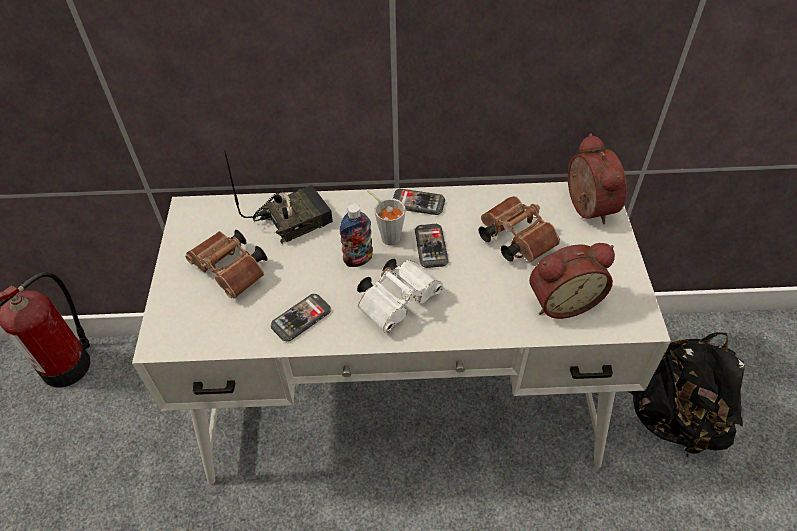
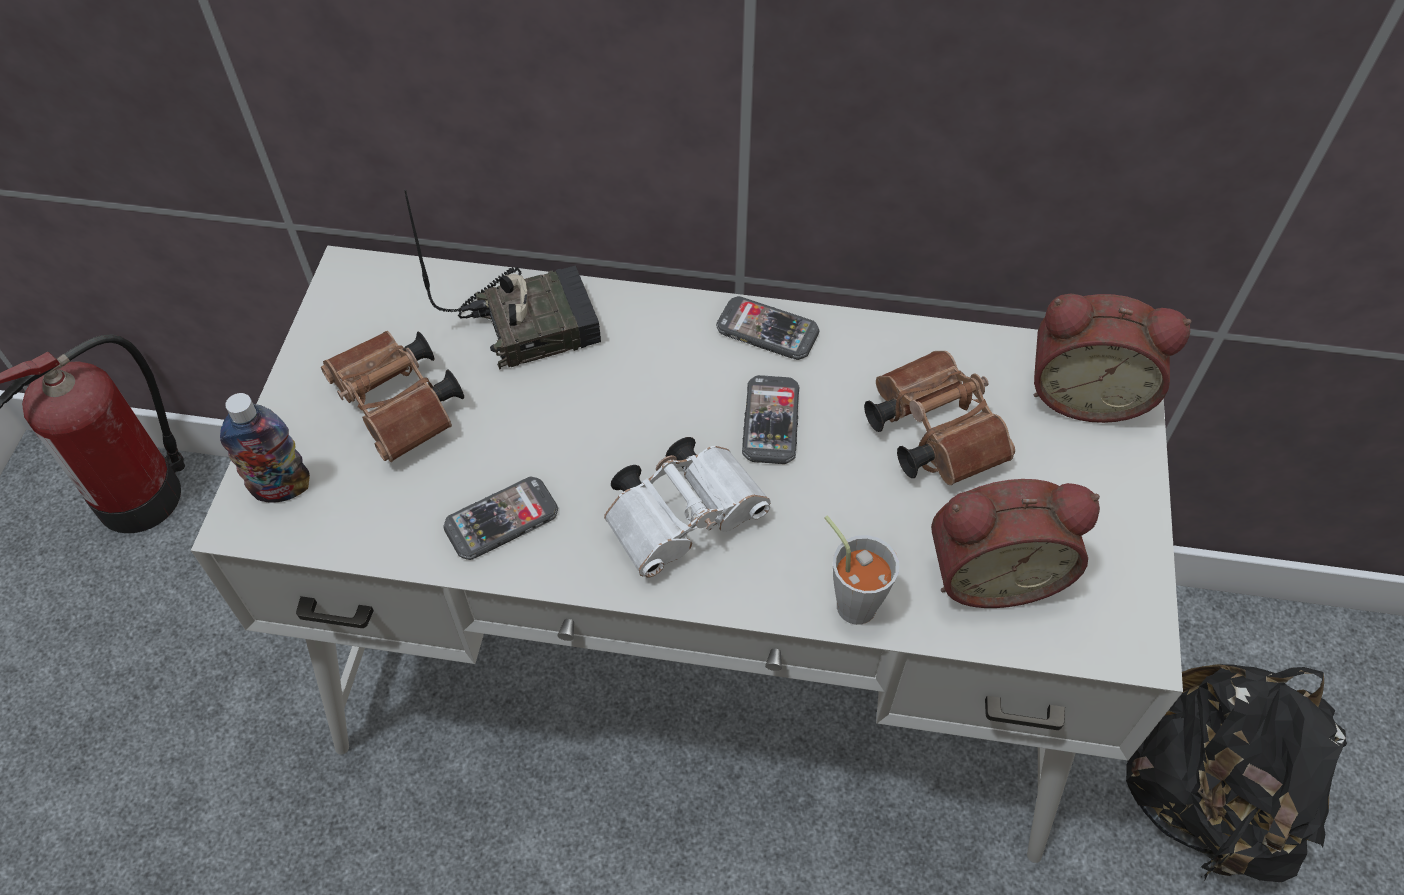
camera: 10 degrees right, 5 degrees up
bottle [340,203,373,267] -> bottle moved to [220,393,310,503]
grey cup [367,190,406,246] -> grey cup moved to [824,515,899,625]
alarm clock [568,134,627,224] -> alarm clock turned 105 degrees clockwise [1034,293,1191,423]

